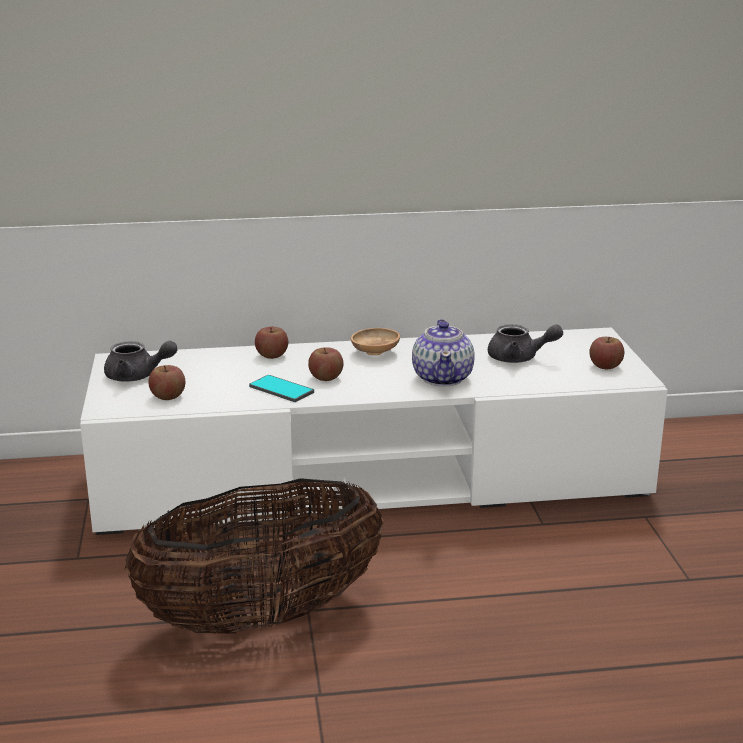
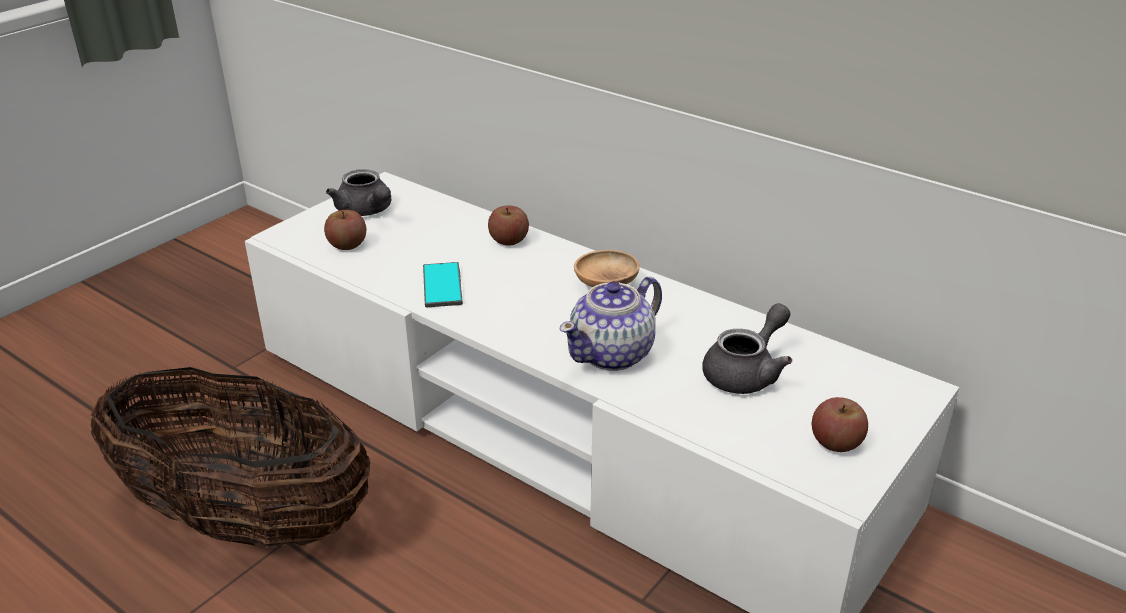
camera: 45 degrees right, 10 degrees up
apple [308,347,343,381] -> none
grey teapot [488,324,563,363] -> grey teapot turned 105 degrees counterclockwise [703,303,792,394]

